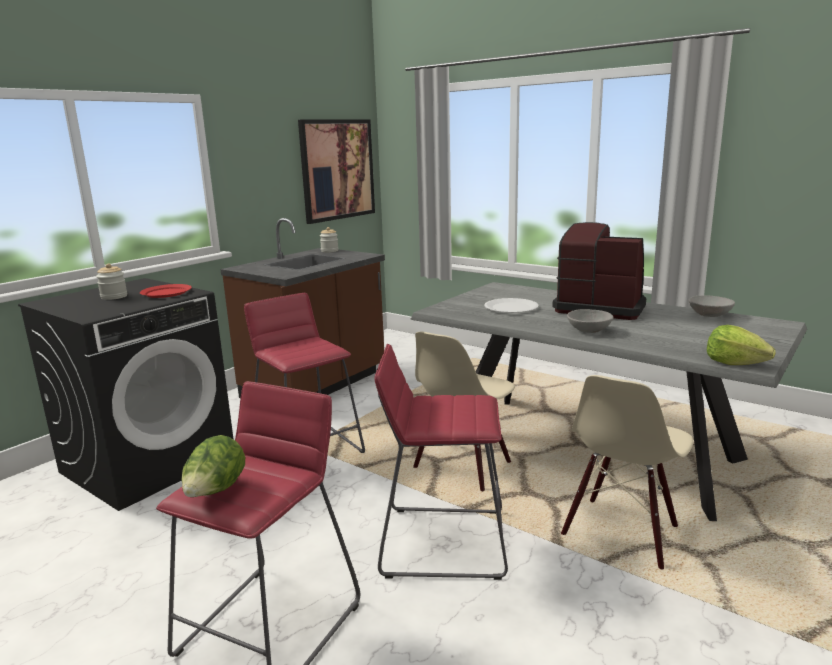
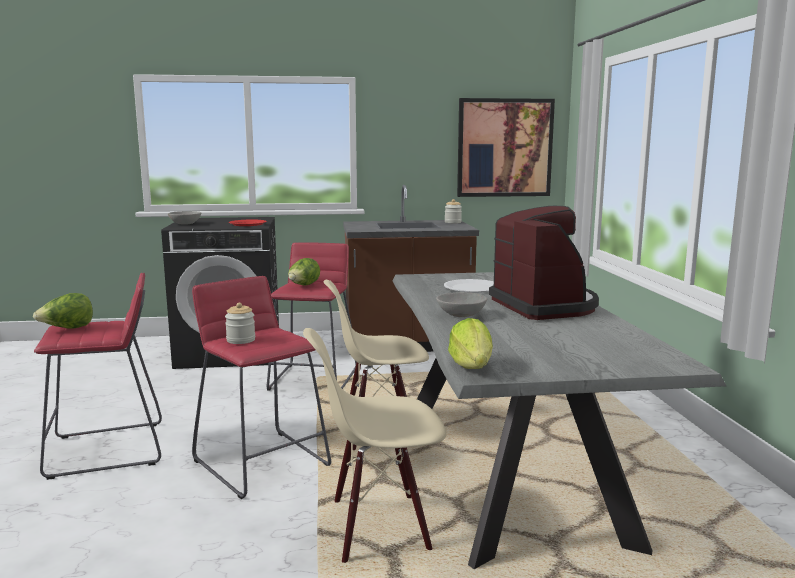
camera: 45 degrees right, 5 degrees down
jar [96,263,127,300] -> jar moved to [225,303,255,344]
grey bowl [688,295,735,317] -> grey bowl moved to [168,211,201,225]
none -> lettuce [288,258,320,286]

